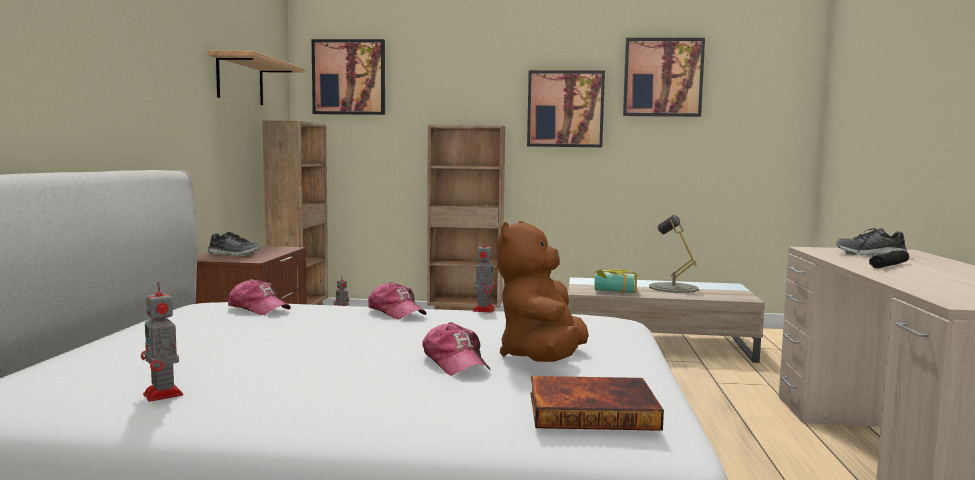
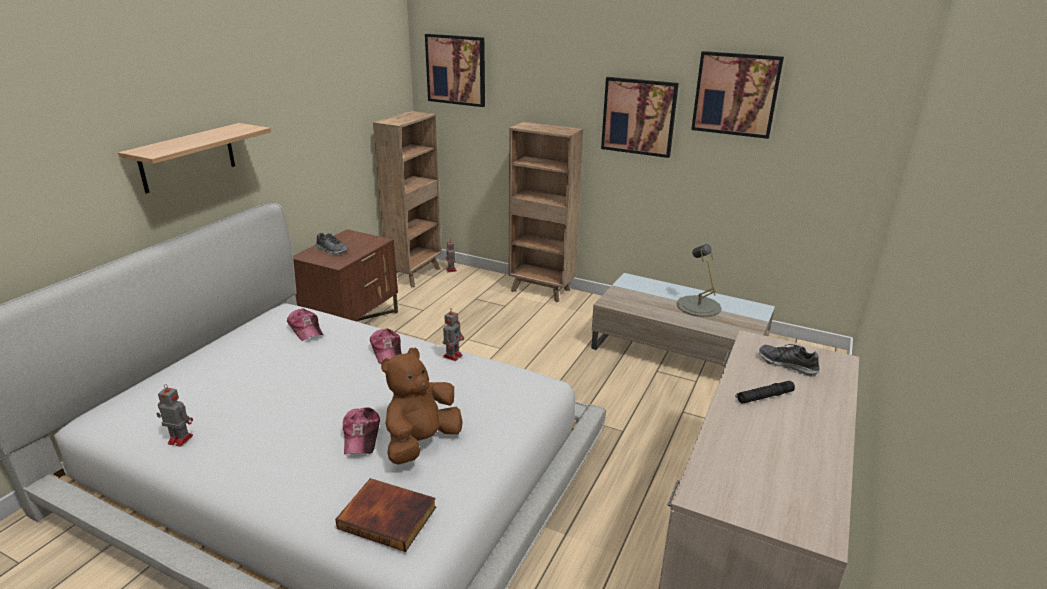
camera: 20 degrees right, 20 degrees up
toy robot [141,281,183,402] -> toy robot turned 120 degrees clockwise [156,384,193,447]
shelf [208,51,305,105] -> shelf moved to [118,123,271,193]
book [595,269,637,293] -> none

